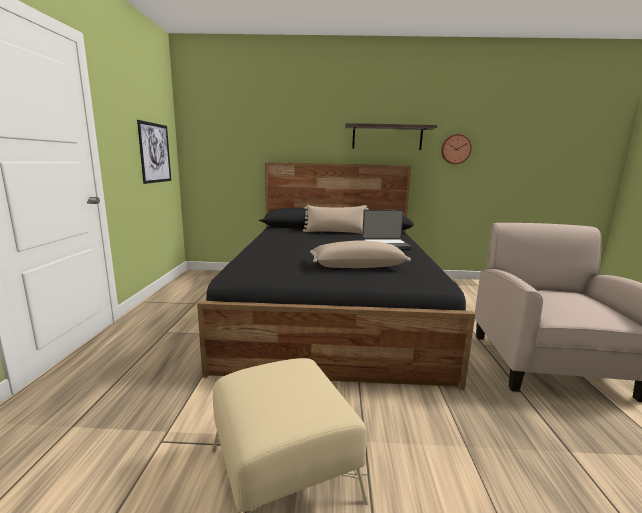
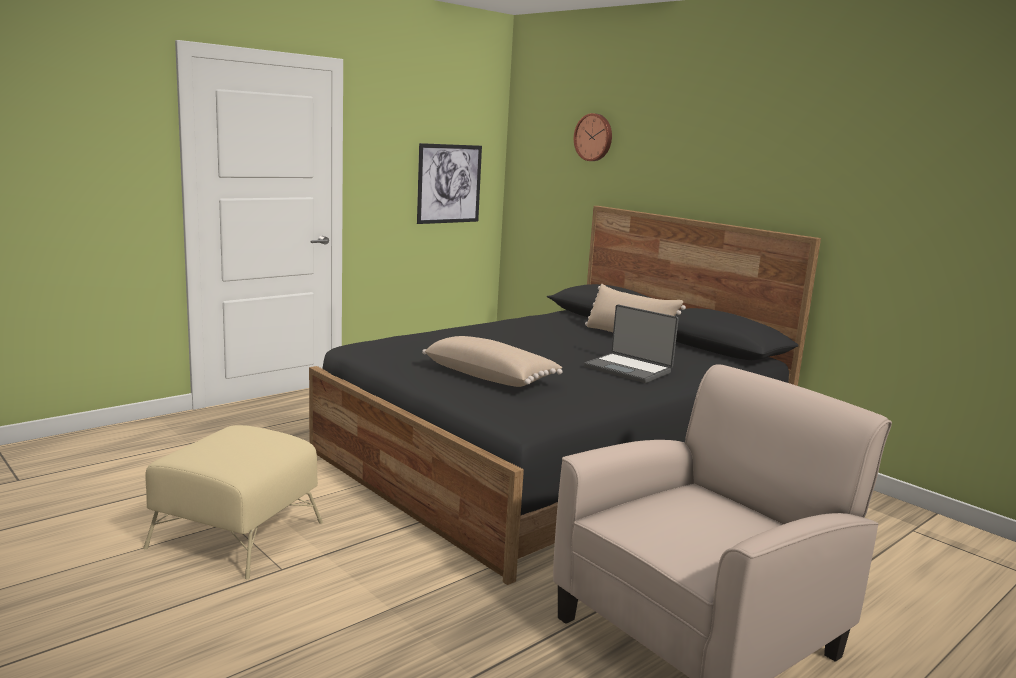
camera: 45 degrees right, 0 degrees up
shelf [345,123,437,150] -> none
wall clock [441,134,472,164] -> wall clock moved to [574,113,612,161]

